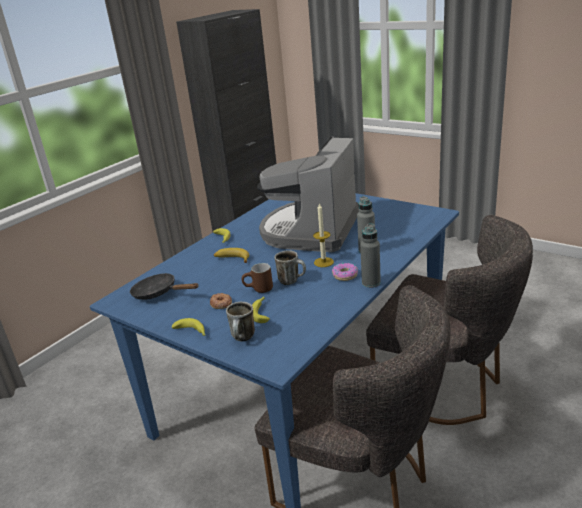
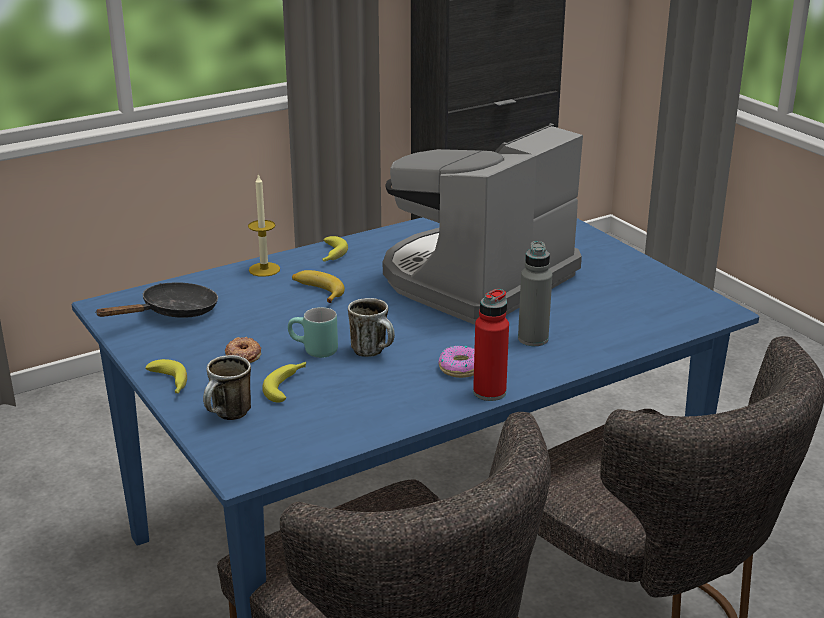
camera: 20 degrees right, 0 degrees up
black frying pan [130,273,199,300] -> black frying pan turned 90 degrees clockwise [95,282,218,318]
brown mug [242,263,273,293] -> turquoise mug [288,307,338,358]
candle [313,203,334,267] -> candle moved to [248,174,280,277]
grey bottle [360,223,381,288] -> red bottle [473,289,509,401]

